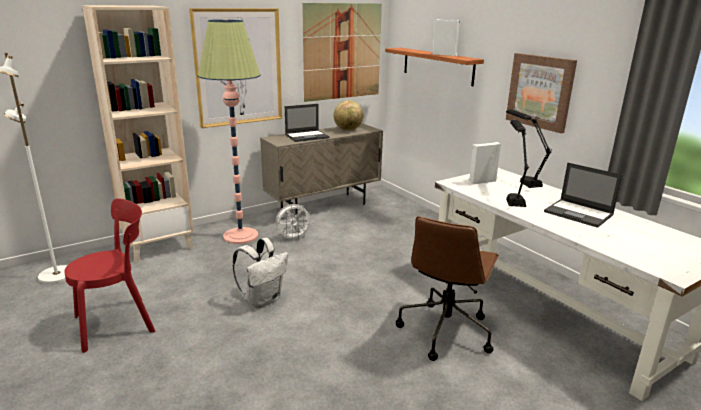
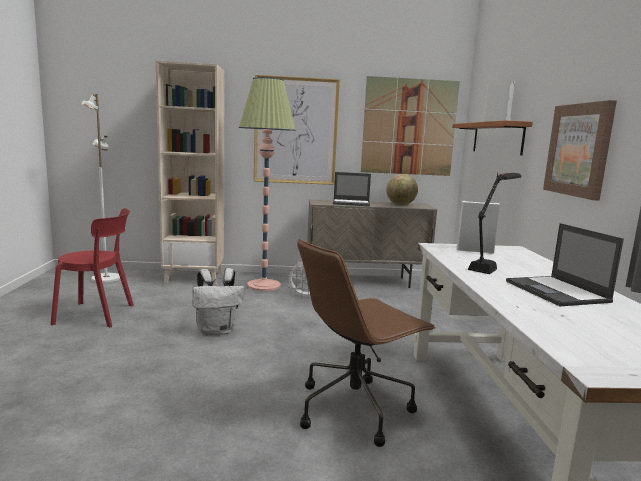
camera: 30 degrees right, 10 degrees down
black table lamp [506,109,552,188] -> none

